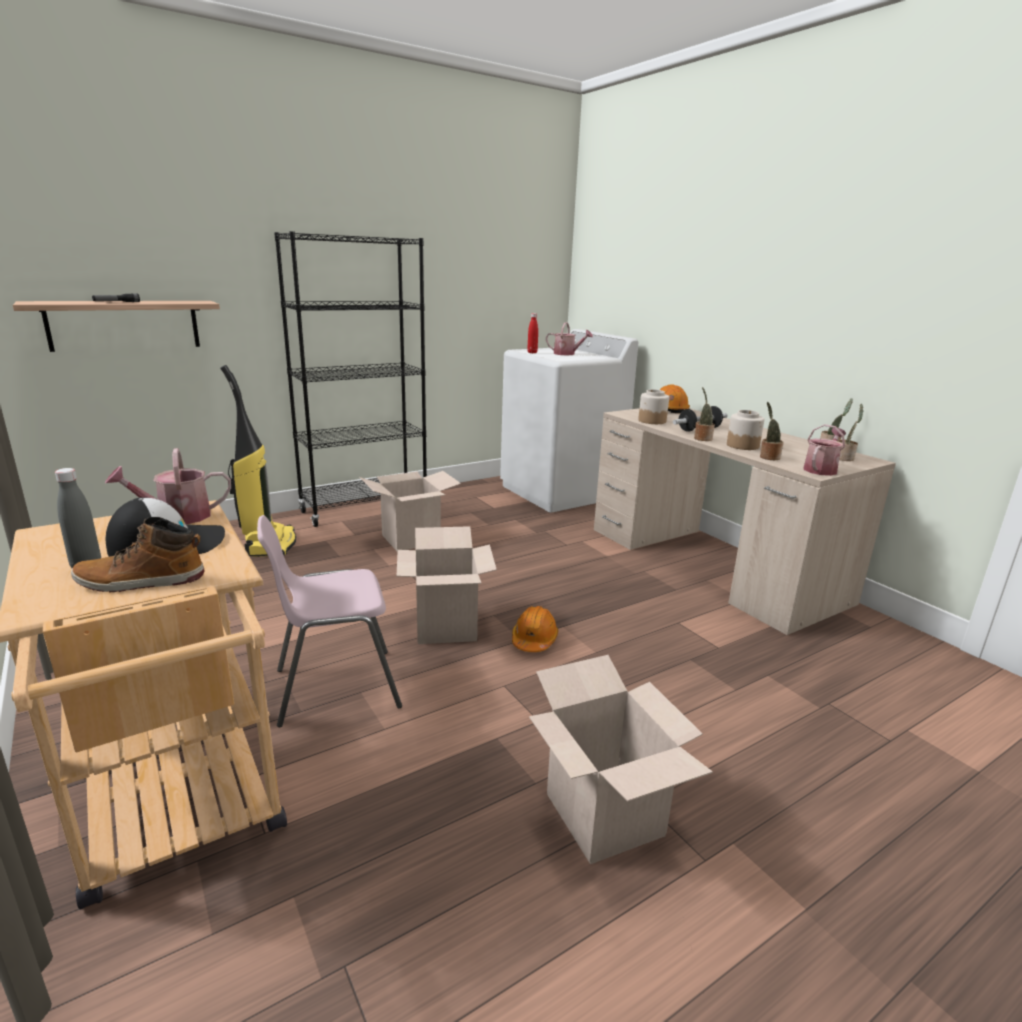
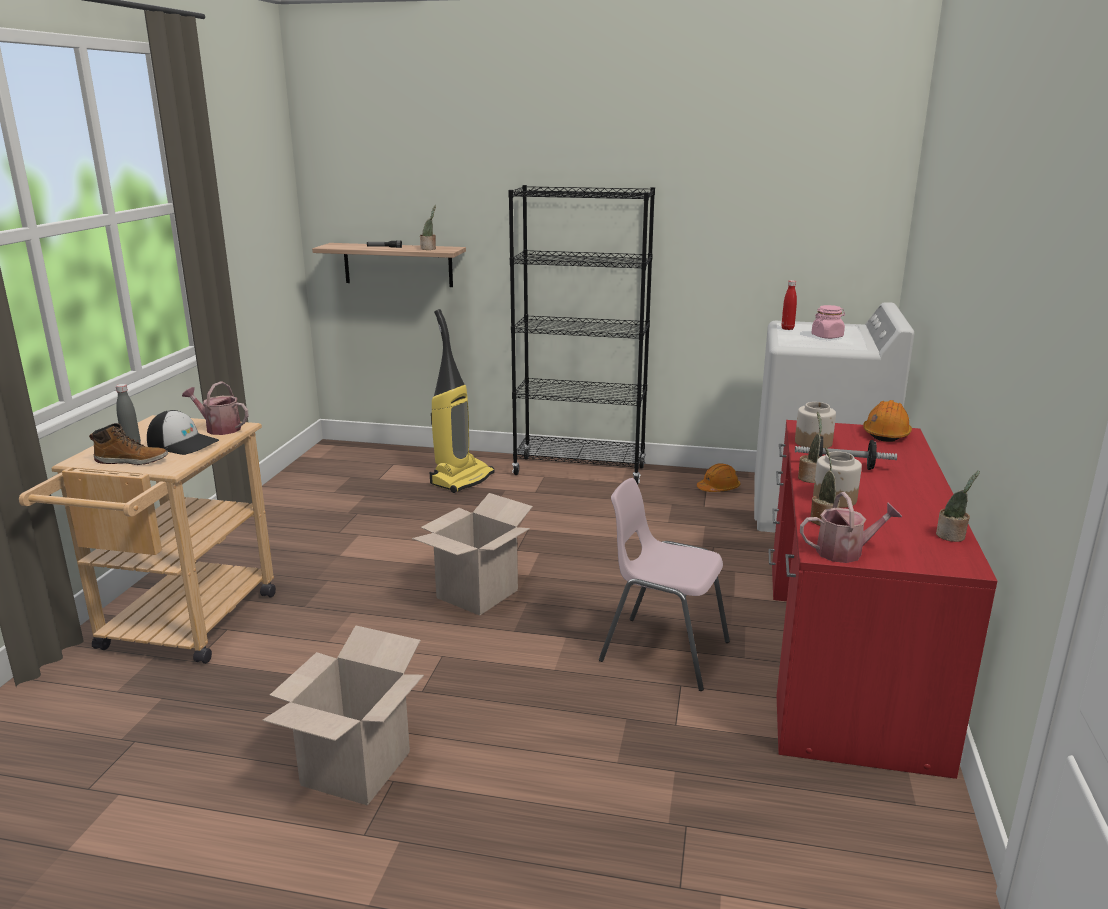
camera: 45 degrees right, 0 degrees up
boot [71,517,205,592] -> boot turned 150 degrees clockwise [89,423,168,465]
pink chair [257,515,402,727] -> pink chair moved to [599,478,730,691]
cardboard box [359,471,461,551] -> none
orange hard hat [512,606,558,652] -> orange hard hat moved to [697,463,740,492]
watering can [546,322,593,355] -> pink jar [812,305,845,339]
beige desk [594,408,896,635] -> red desk [769,420,997,779]
potted plant [838,404,863,461] -> potted plant moved to [420,205,436,250]

